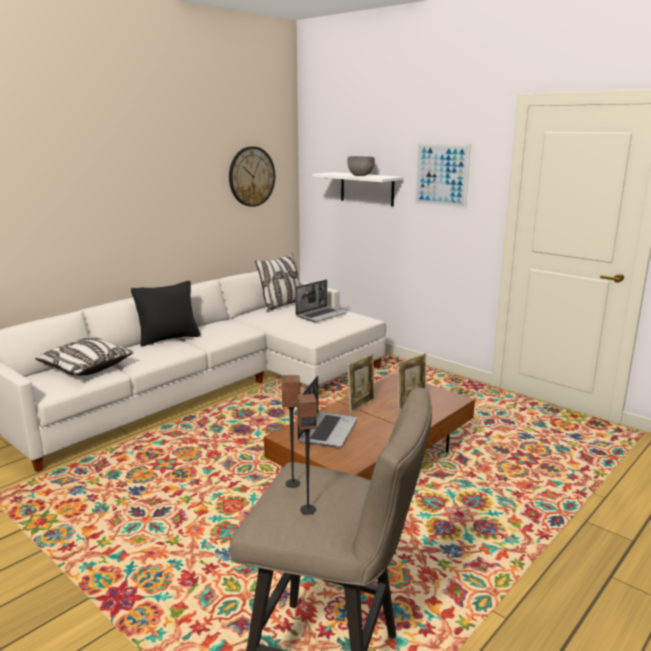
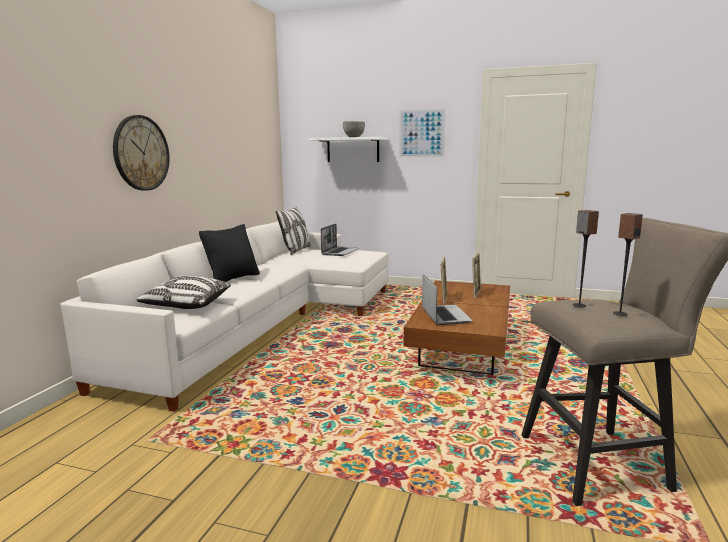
camera: 25 degrees left, 5 degrees down
wall clock [229,146,275,207] -> wall clock moved to [113,115,169,191]

